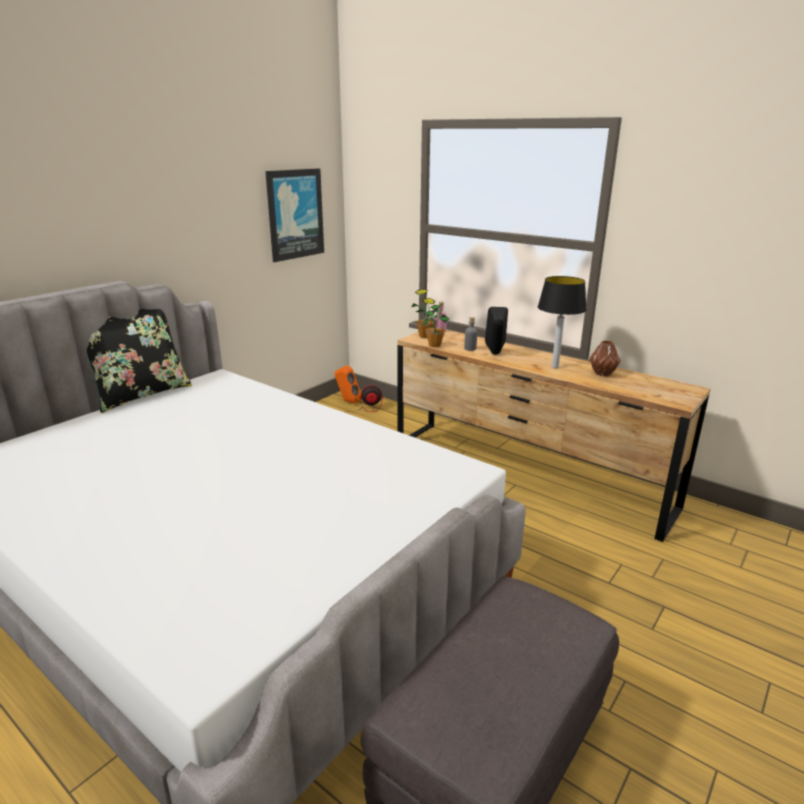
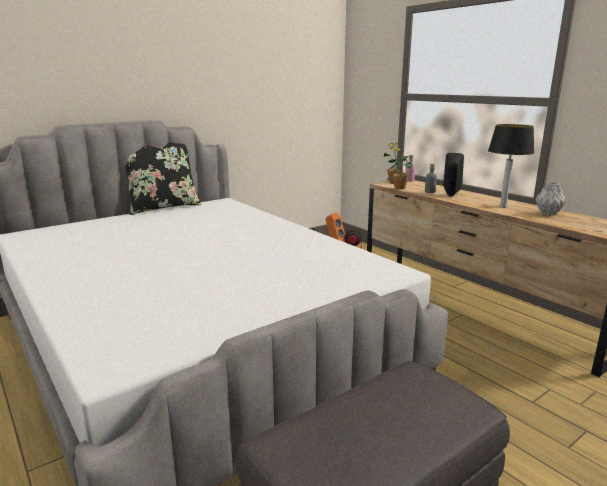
camera: 15 degrees right, 5 degrees down
picture [265,168,324,262] -> none
brown vase [590,341,621,376] -> grey vase [536,182,566,215]

